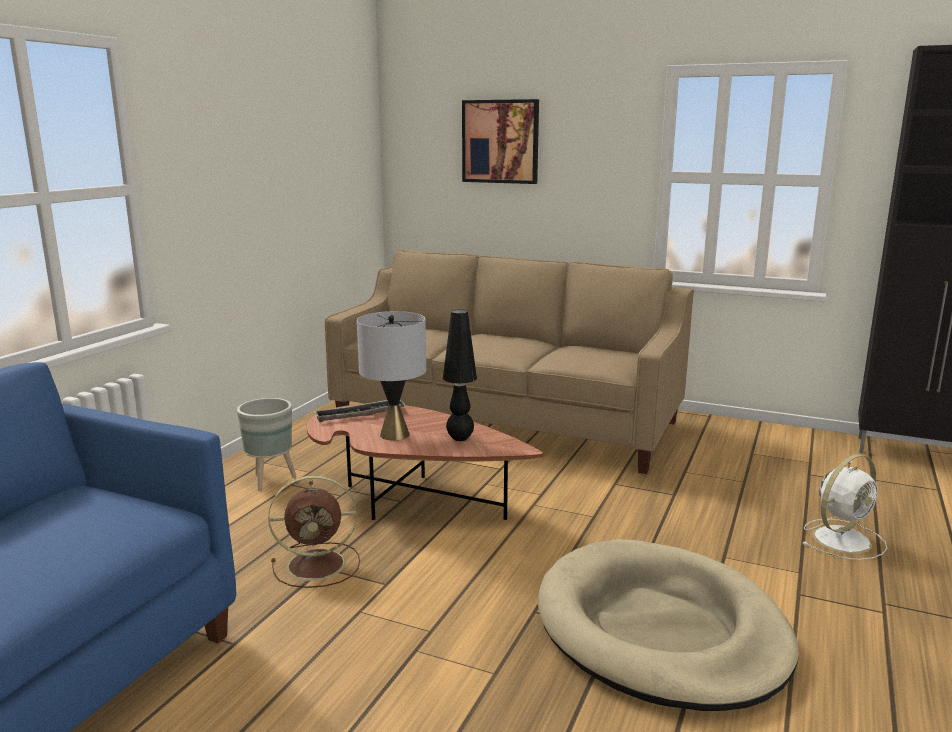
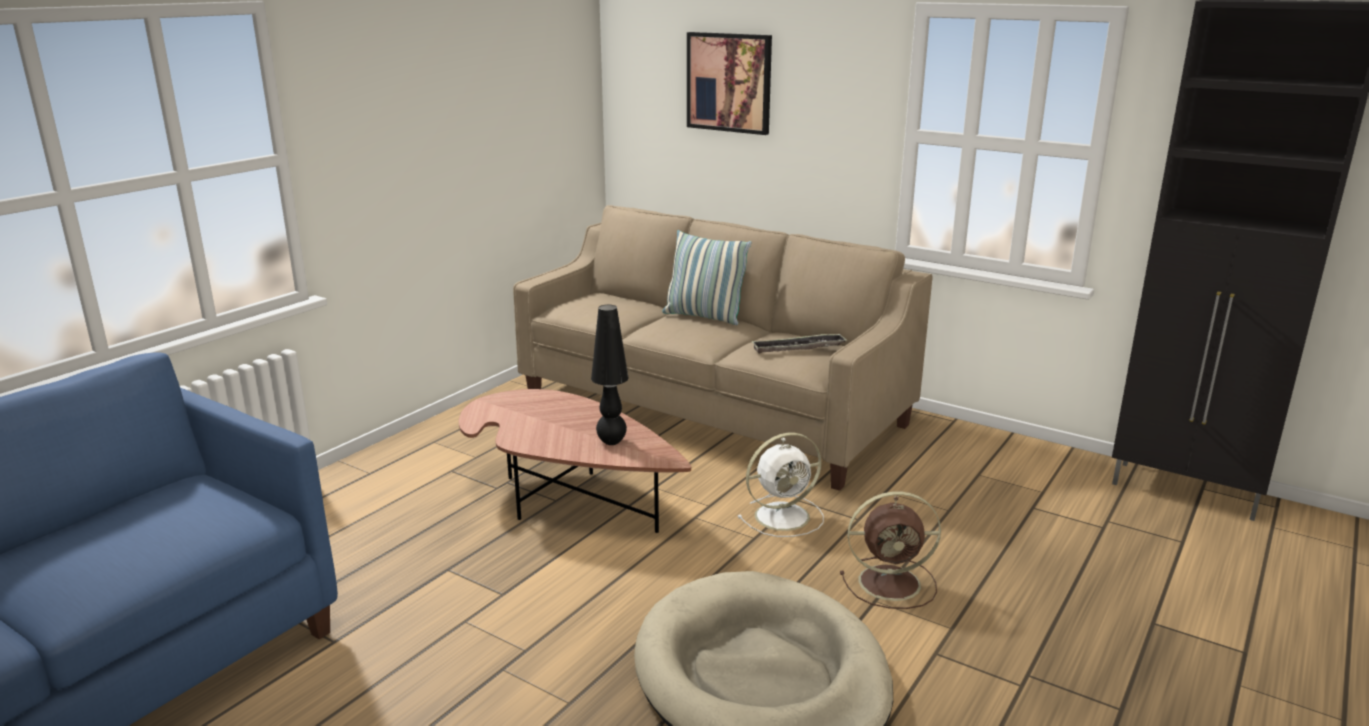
camera: 10 degrees right, 5 degrees up
grey planter [237,398,296,491] -> none
brown fan [268,475,360,588] -> brown fan moved to [840,491,941,609]
tray [314,400,406,422] -> tray moved to [751,333,847,353]
grey table lamp [357,311,426,440] -> none
white fan [803,454,887,560] -> white fan moved to [737,433,824,537]
none -> pillow [662,230,752,325]

